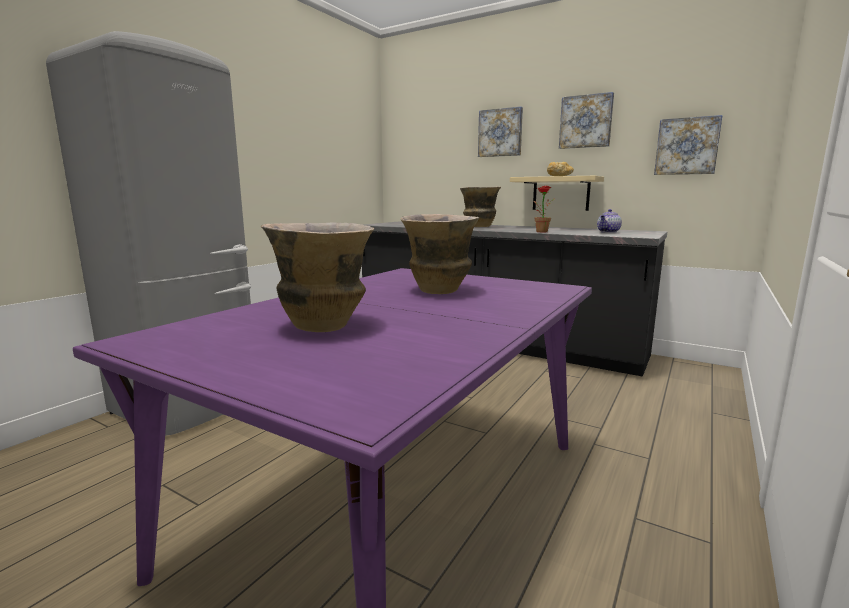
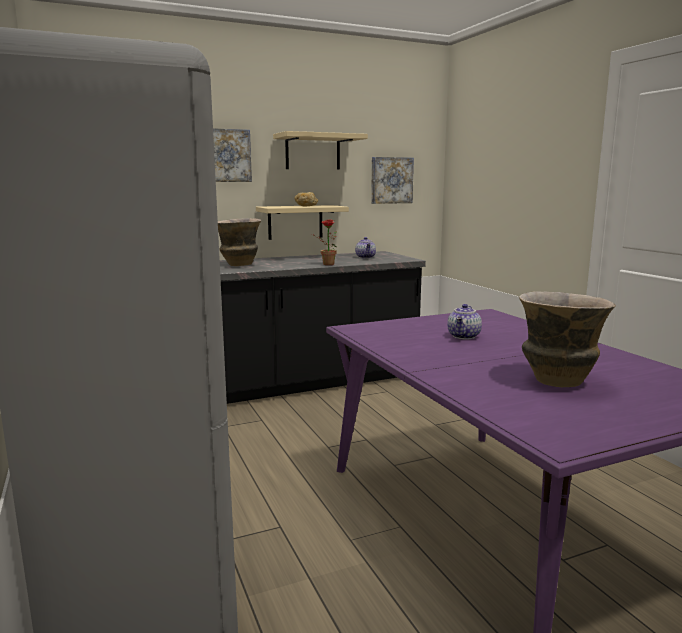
camera: 55 degrees left, 0 degrees up
vase [400,214,479,294] -> teapot [447,304,482,340]
picture [559,92,614,149] -> beige shelf [273,131,368,170]

